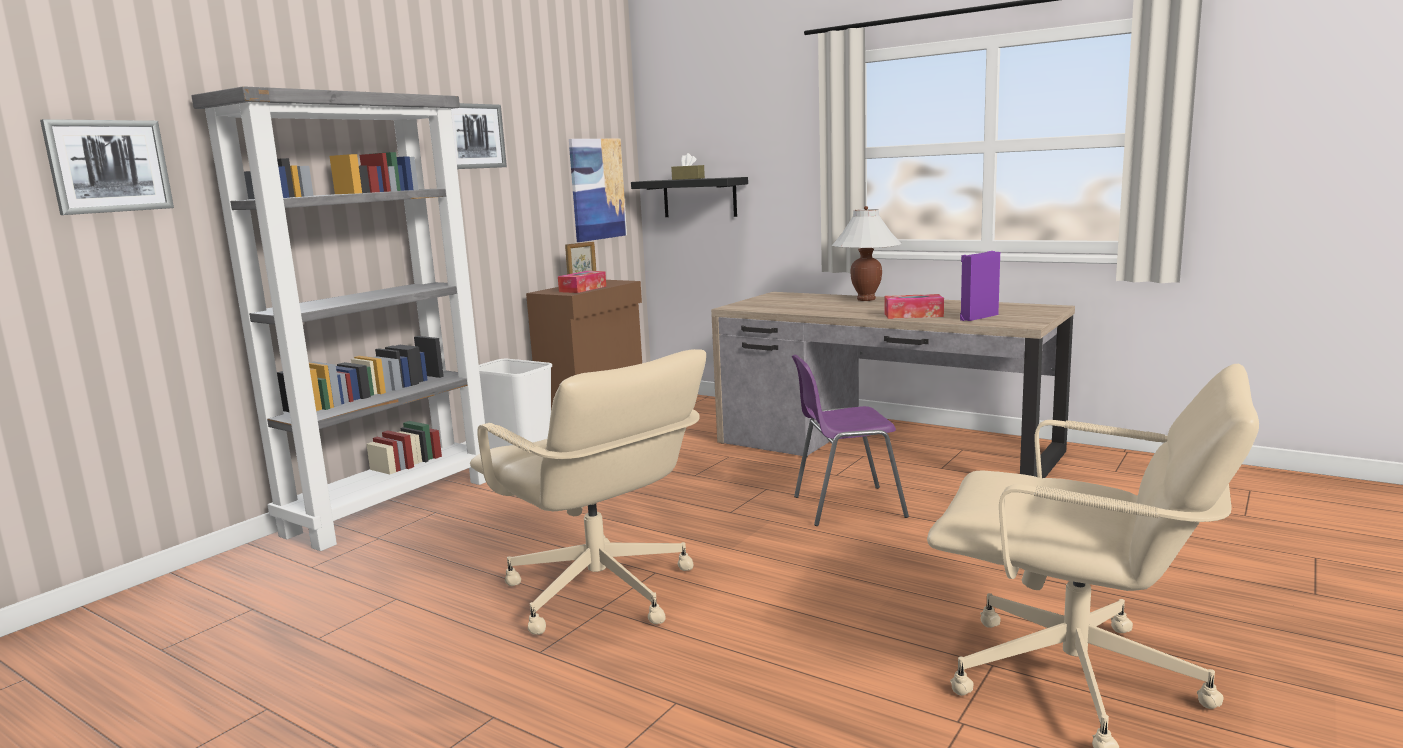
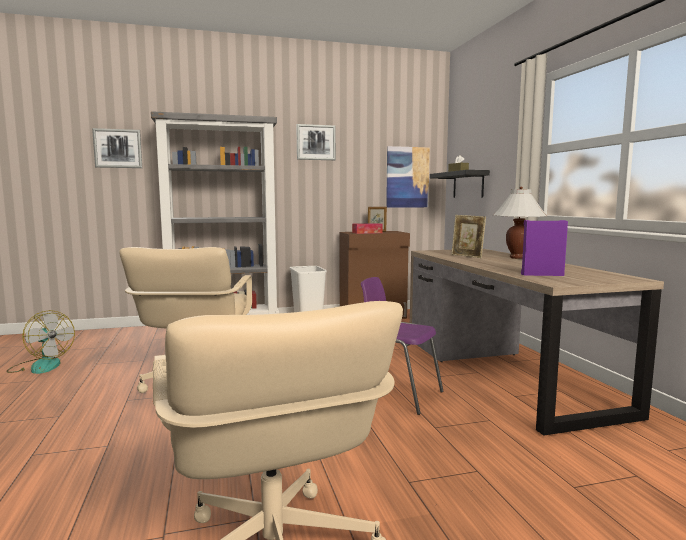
camera: 40 degrees right, 5 degrees down
tissue box [885,294,944,319] -> none
none -> fan [6,310,75,374]
none -> picture frame [451,215,486,258]

